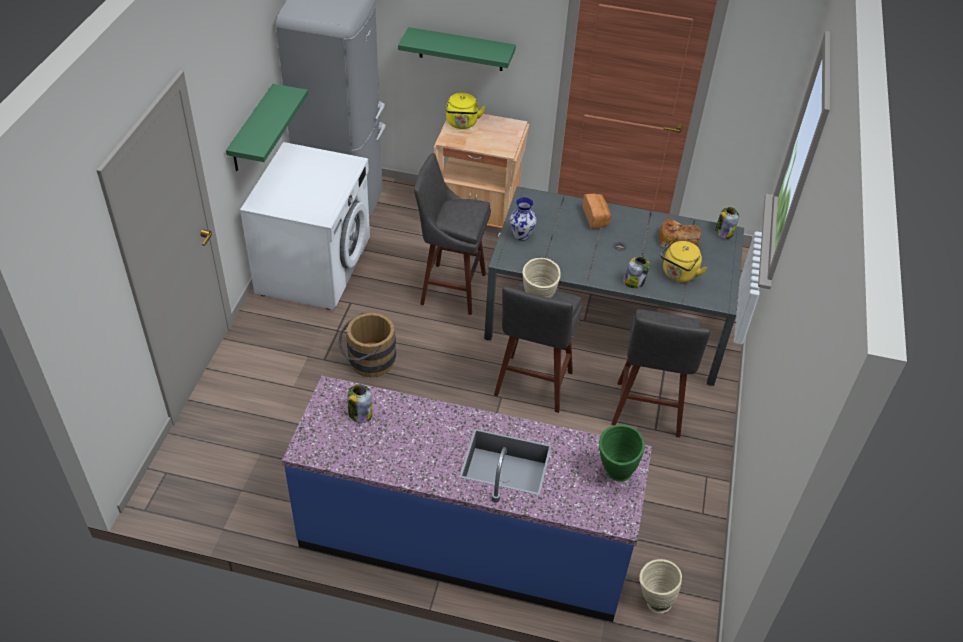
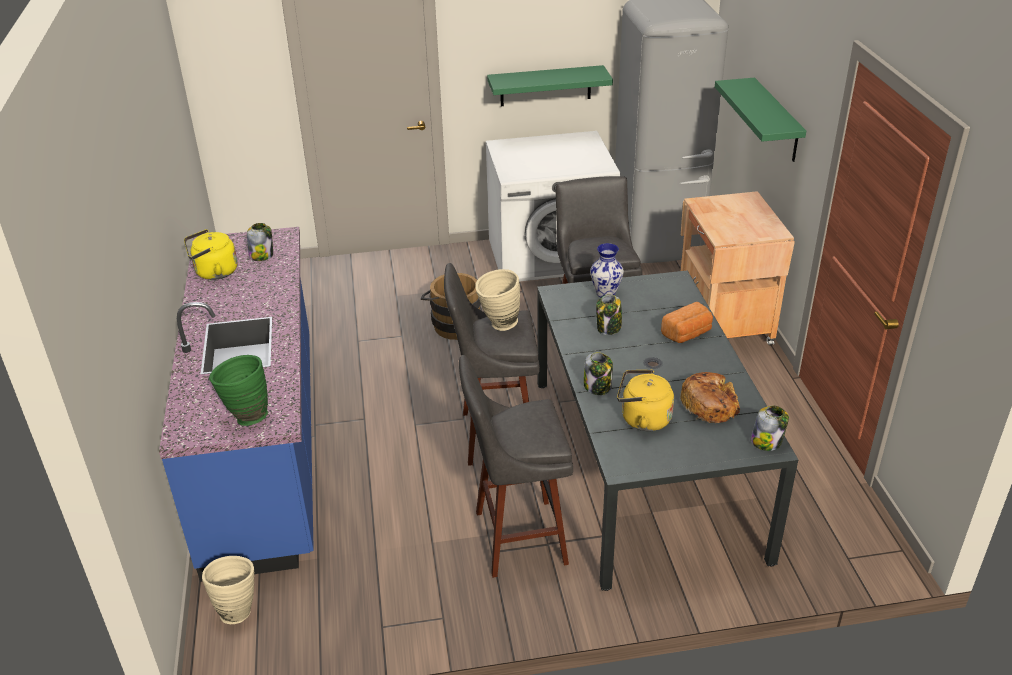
camera: 70 degrees right, 10 degrees down
yellow kettle [446,93,486,129] -> yellow kettle moved to [184,229,237,280]
none -> jar [596,294,622,335]

